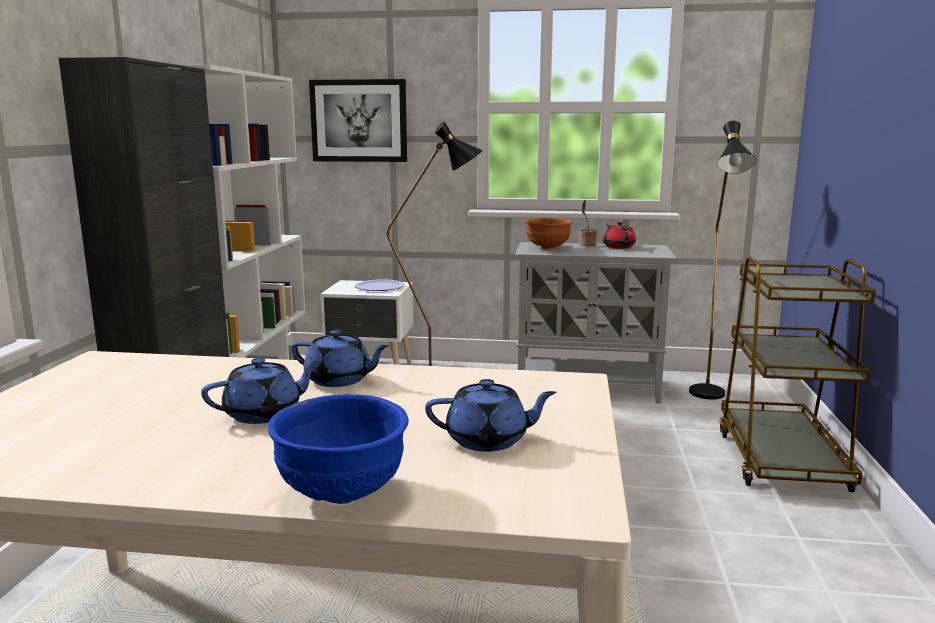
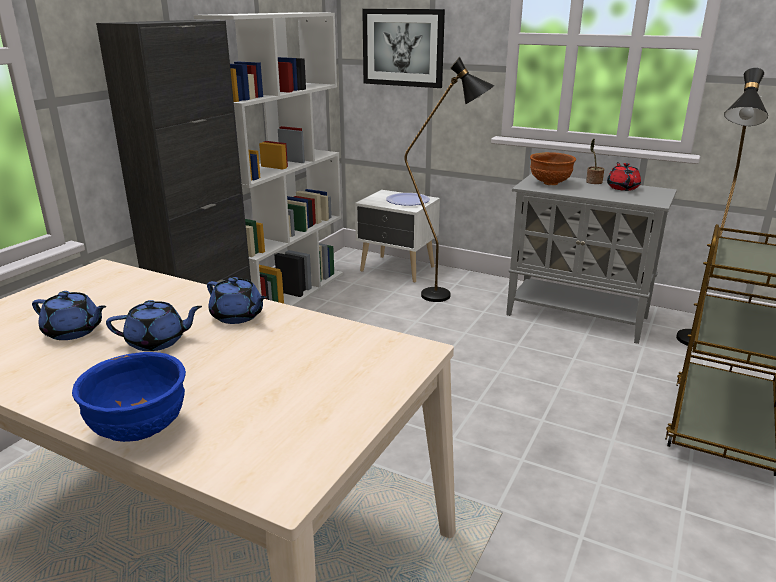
camera: 20 degrees right, 10 degrees up
blue teapot [425,379,556,452] -> blue teapot moved to [32,291,107,340]

